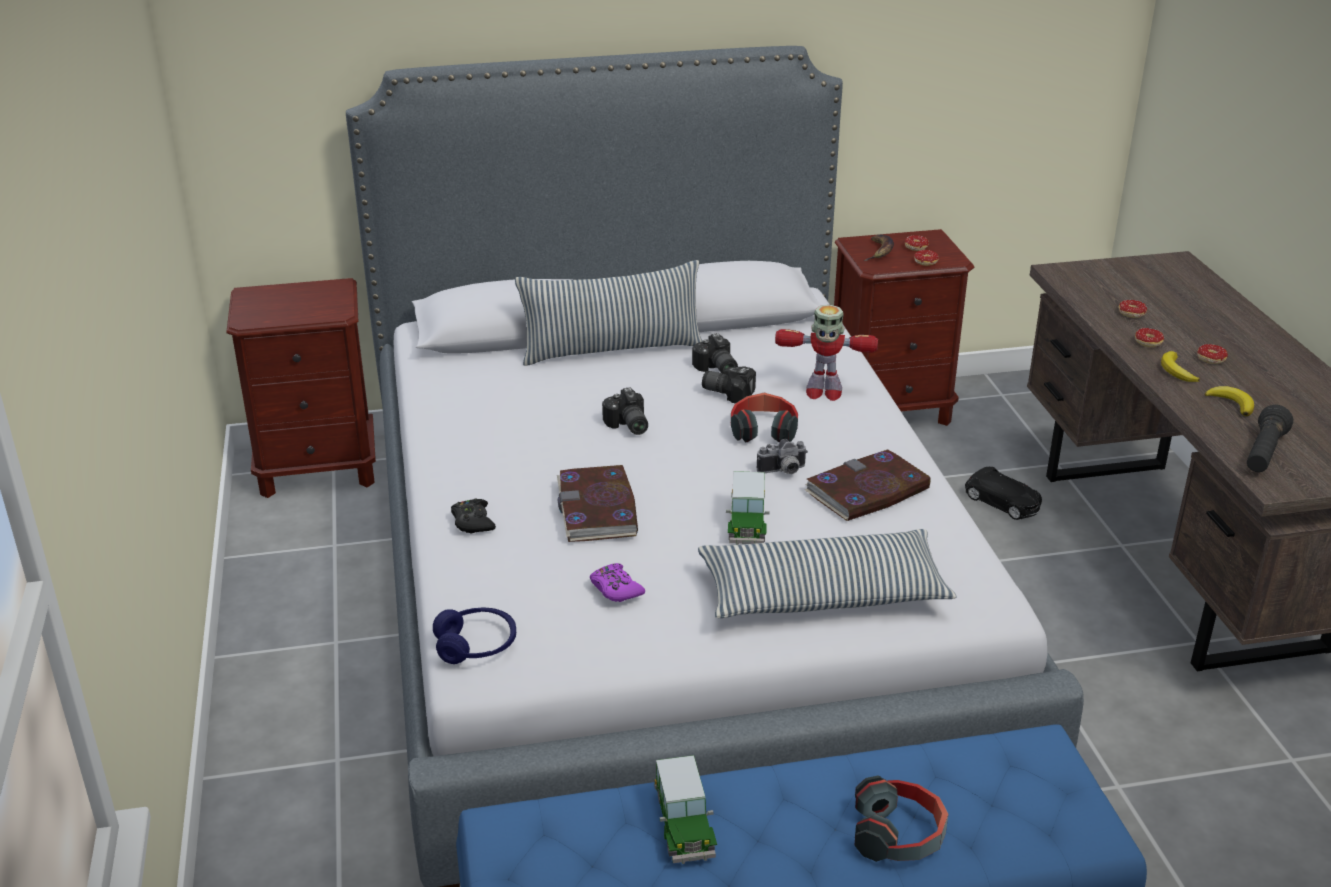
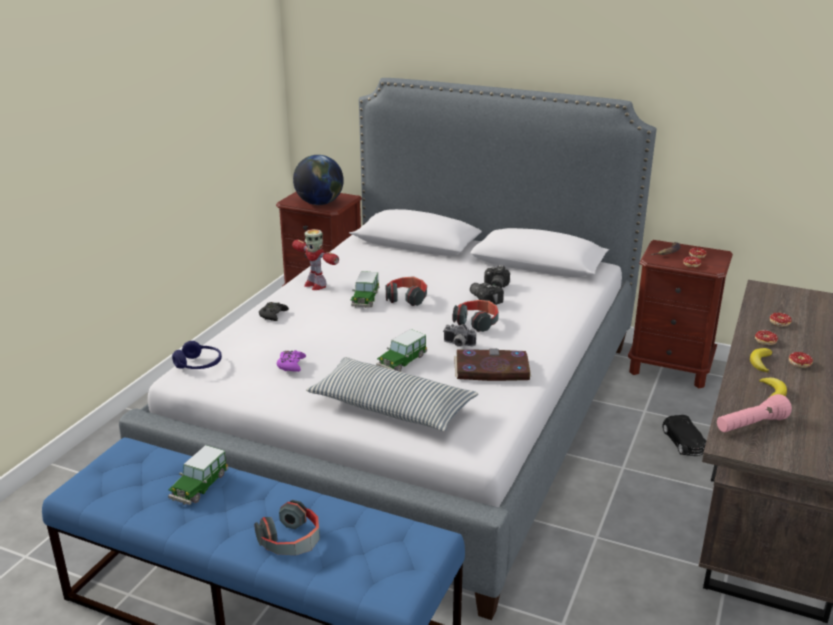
camera: 35 degrees right, 5 degrees down
pillow [515,260,702,366] -> none
book [557,465,638,542] -> none
camera [602,387,648,435] -> headphones [386,276,427,306]
toy robot [775,305,878,401] -> toy robot moved to [292,229,339,290]
black flashlight [1247,405,1293,472] -> pink flashlight [717,394,792,432]
none -> globe [293,155,344,205]
none -> toy car [351,271,379,308]

